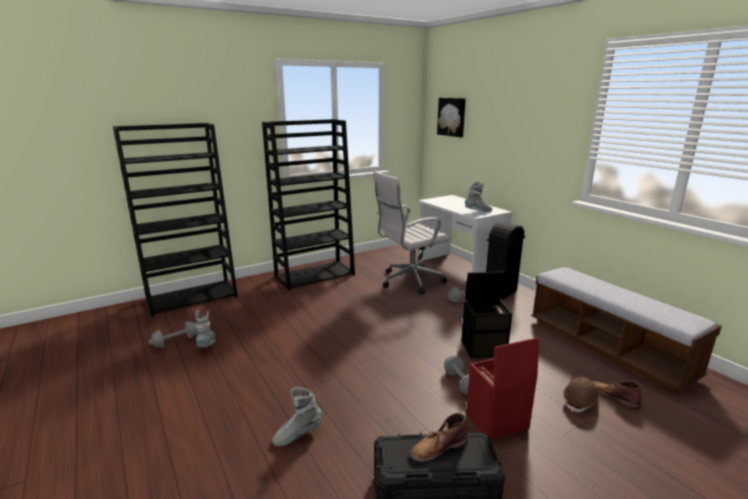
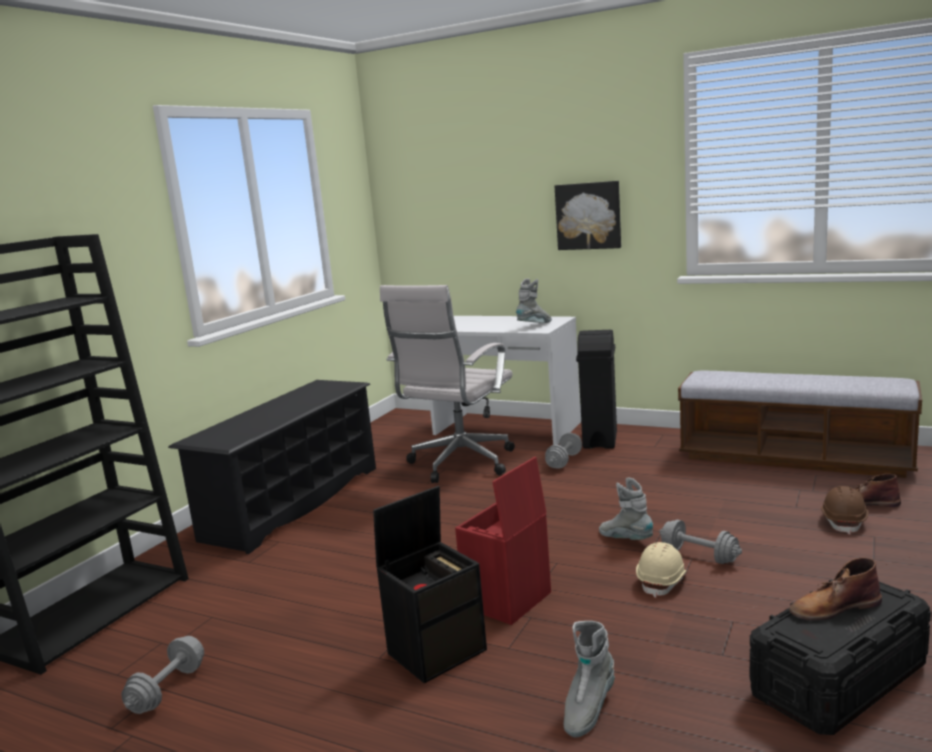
camera: 30 degrees left, 5 degrees down
grey boot [195,310,216,348] -> grey boot moved to [599,478,653,540]
black bookcase [262,119,355,291] -> black shoe rack [168,380,376,554]
brown boot [410,413,468,462] -> brown boot turned 45 degrees clockwise [789,558,882,621]
picture [437,98,466,137] -> picture moved to [555,181,621,250]
black storage box [461,271,512,358] -> black storage box moved to [373,486,487,683]
red storage box [466,337,539,440] -> red storage box moved to [455,457,551,625]
none -> beige hard hat [636,542,687,598]

